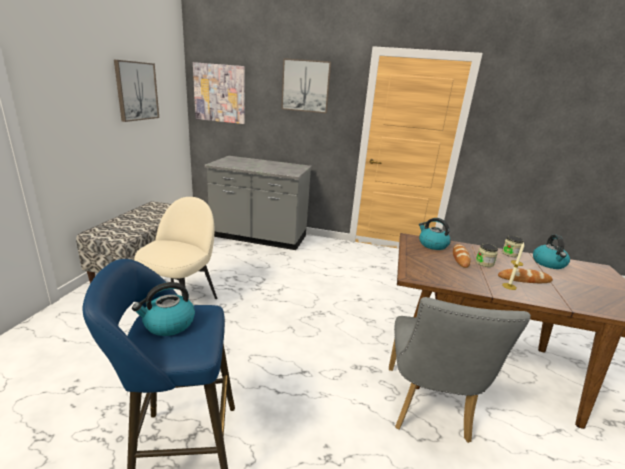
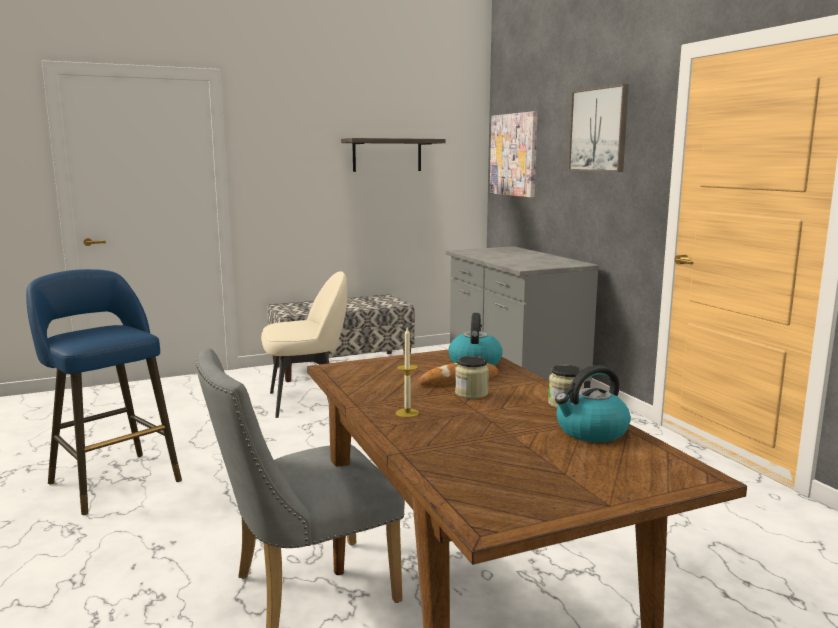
camera: 55 degrees right, 10 degrees down
picture [114,60,159,122] -> shelf [341,138,446,172]
kettle [132,282,195,336] -> none
bread [498,268,553,283] -> none

